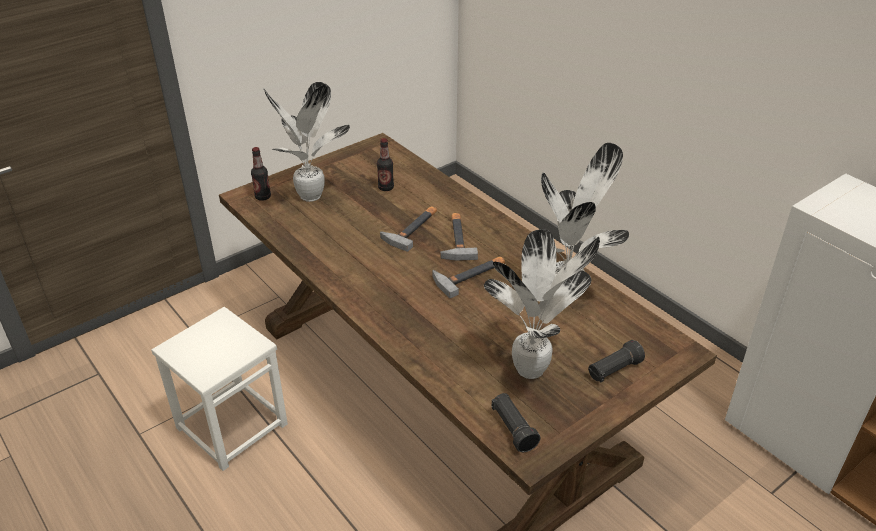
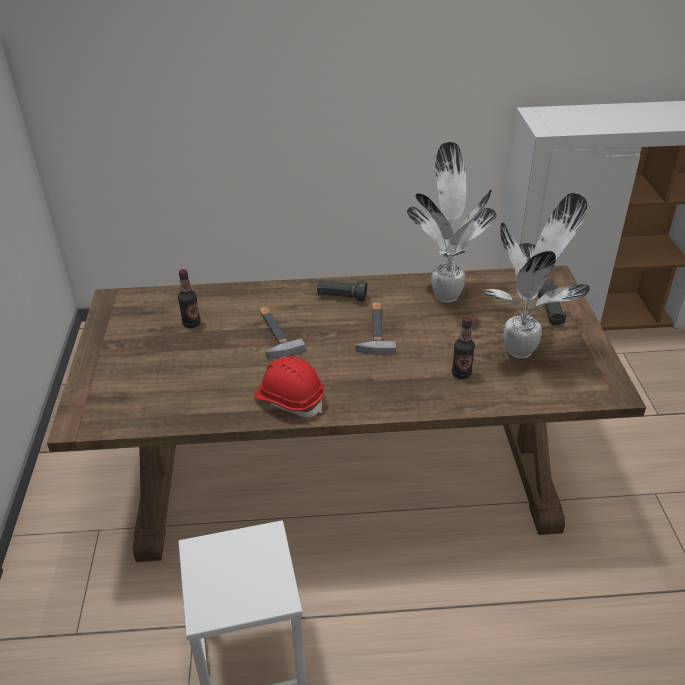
camera: 55 degrees left, 0 degrees up
bottle [251,147,271,201] -> bottle moved to [452,317,475,379]
potted plant [264,82,350,202] -> none
hammer [440,213,478,261] -> none
black flashlight [491,393,540,452] -> black flashlight moved to [317,280,367,302]
none -> red hard hat [254,356,324,417]

